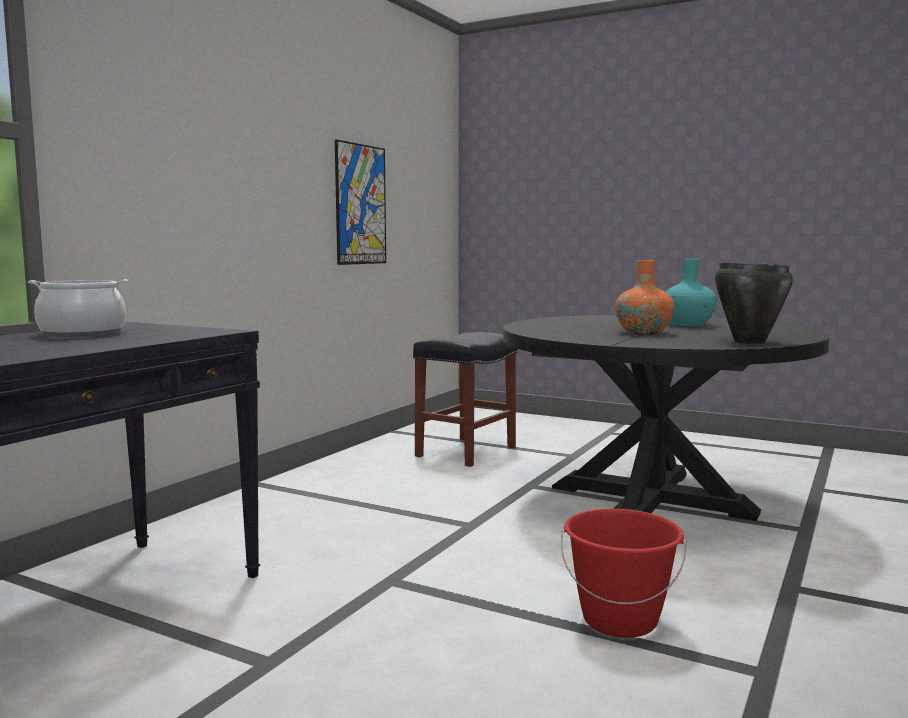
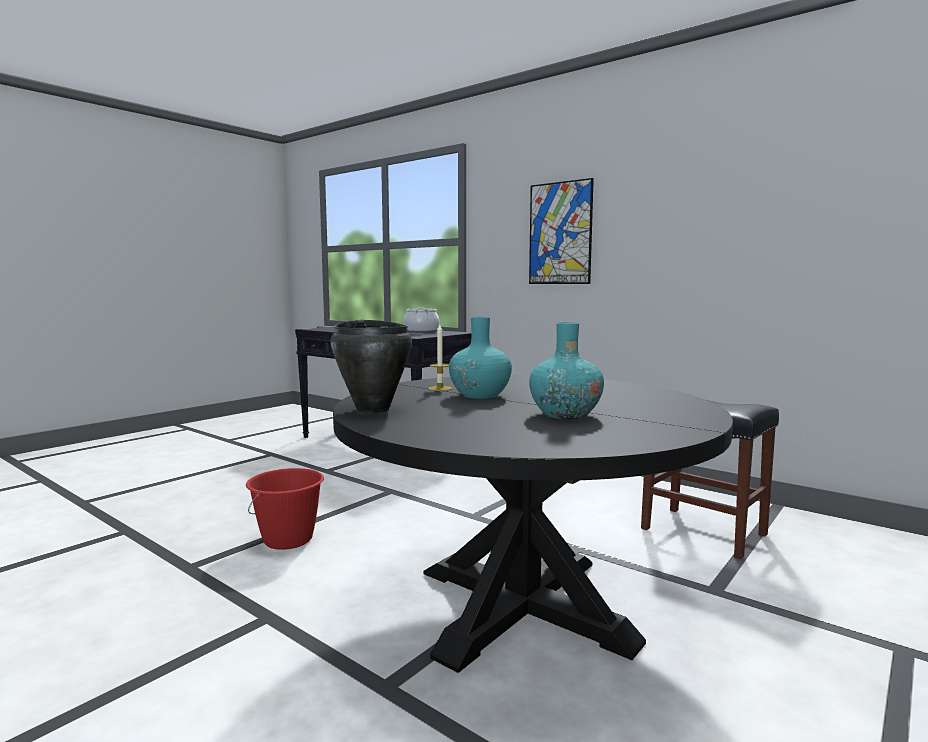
camera: 100 degrees right, 0 degrees up
picture [335,139,386,265] -> picture moved to [529,178,594,284]
orange vase [615,260,675,335] -> turquoise vase [449,317,512,399]
none -> candle [428,324,452,391]

